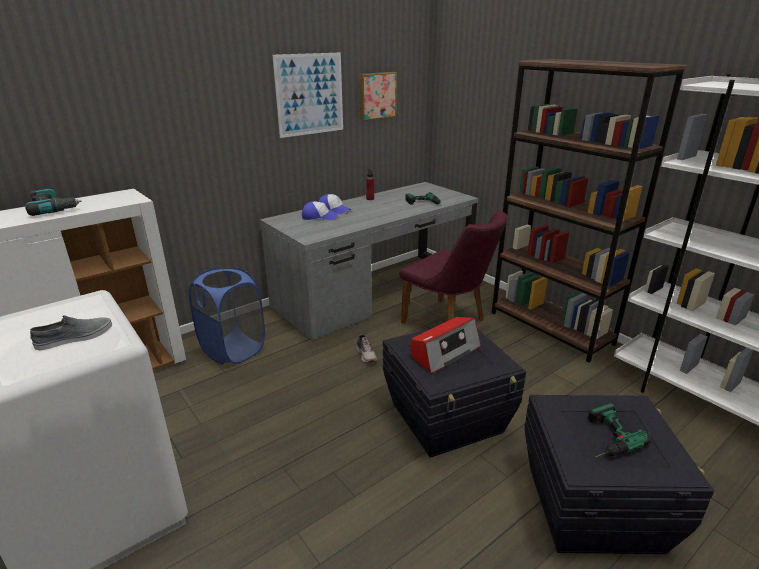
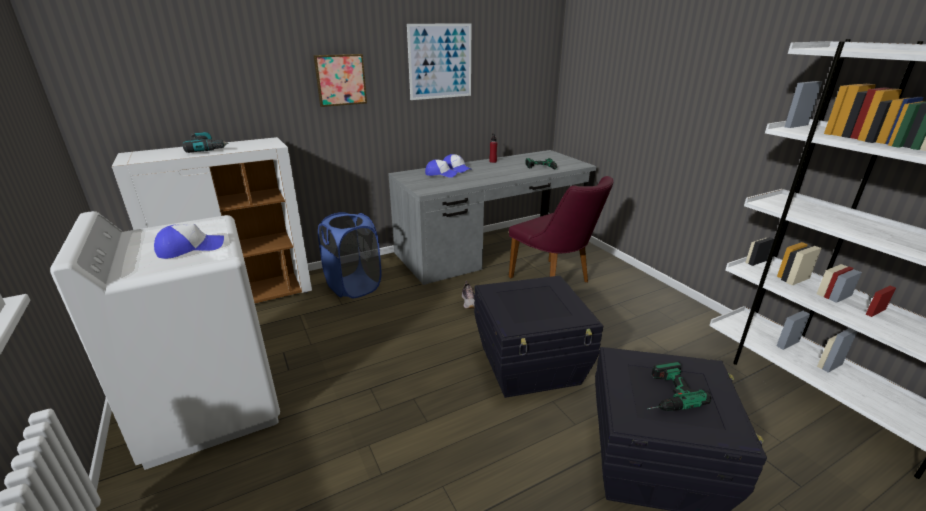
camera: 10 degrees right, 0 degrees up
grey shoe [30,315,112,350] -> cap [154,224,224,259]
picture [359,72,397,121] -> picture moved to [313,54,367,107]
radio [411,317,481,374] -> none
brown bookcase [492,59,686,363] -> none

